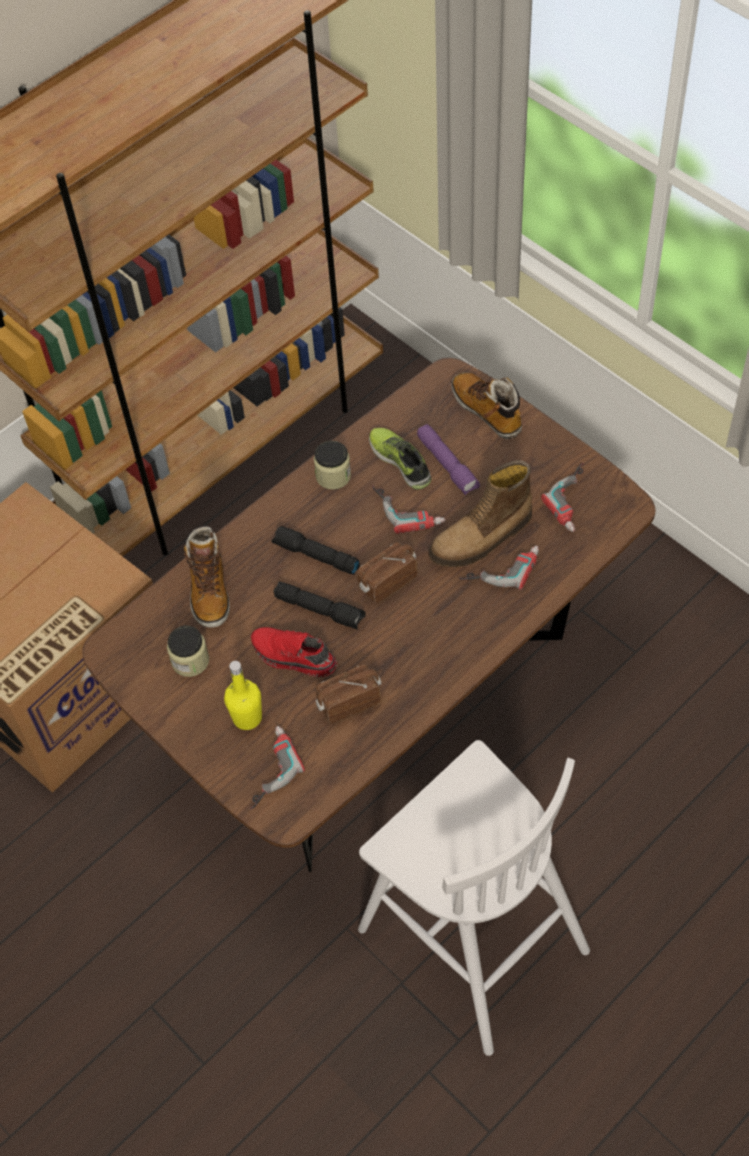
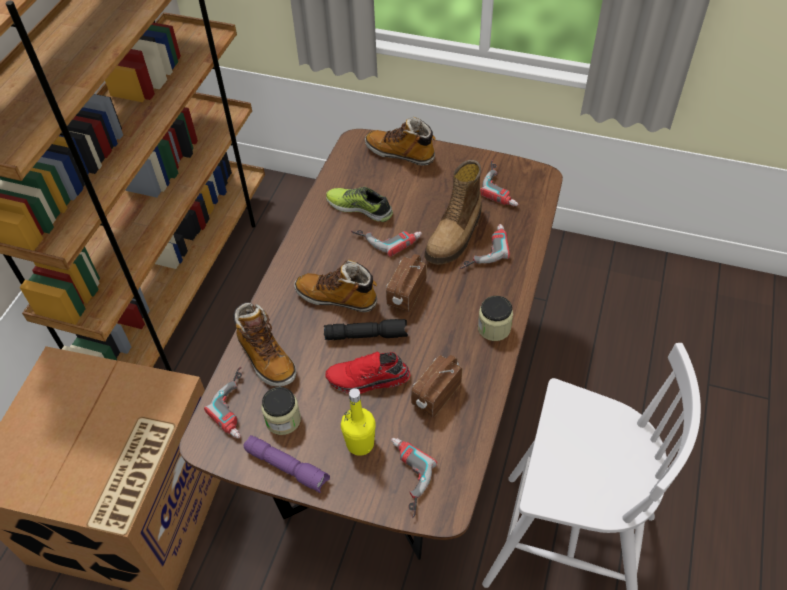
camera: 30 degrees left, 5 degrees down
black flashlight [271,526,360,575] -> boot [294,259,377,312]
jar [314,441,351,490] -> jar moved to [478,296,513,341]
purple flashlight [417,424,480,495] -> purple flashlight moved to [243,435,330,493]
none -> power drill [204,367,242,438]

